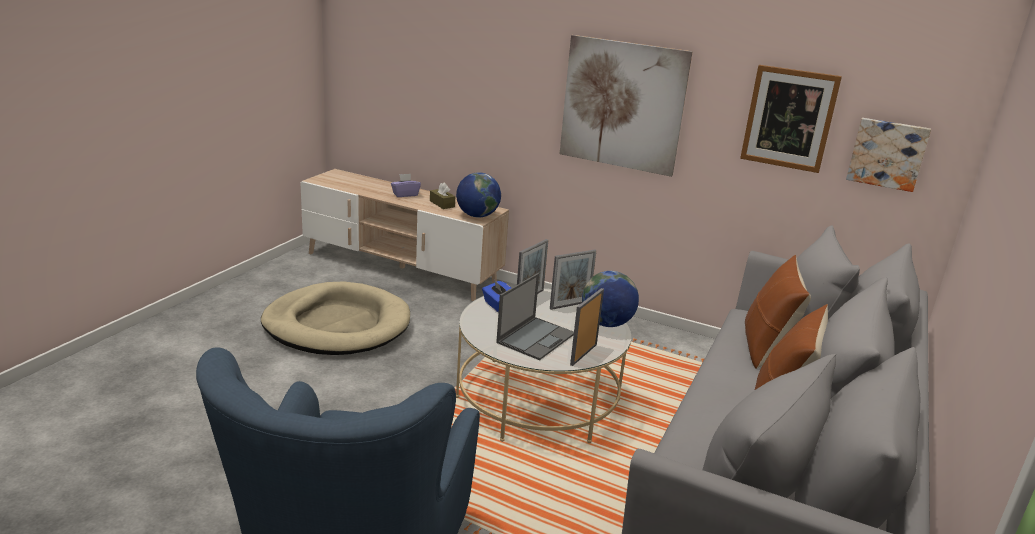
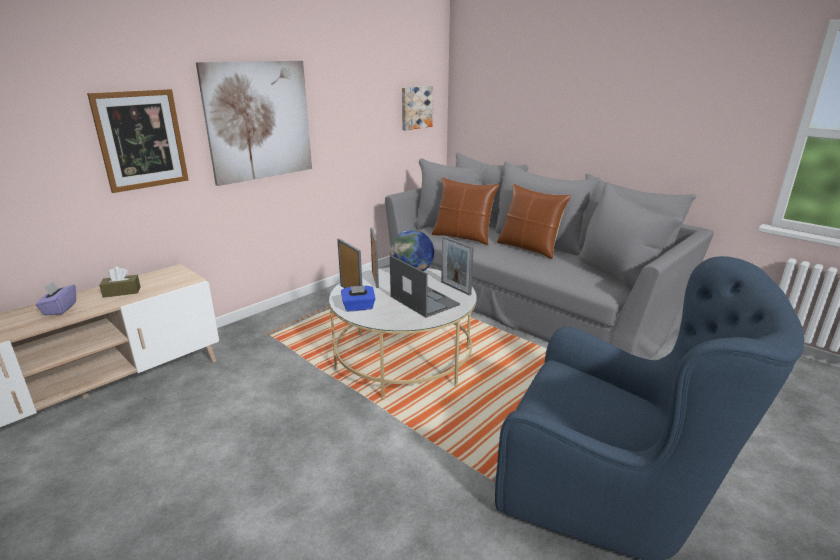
camera: 70 degrees left, 0 degrees up
beige dog bed [261,282,410,355] -> none
globe [456,172,501,217] -> none
picture [740,65,842,173] -> picture moved to [87,89,189,193]

